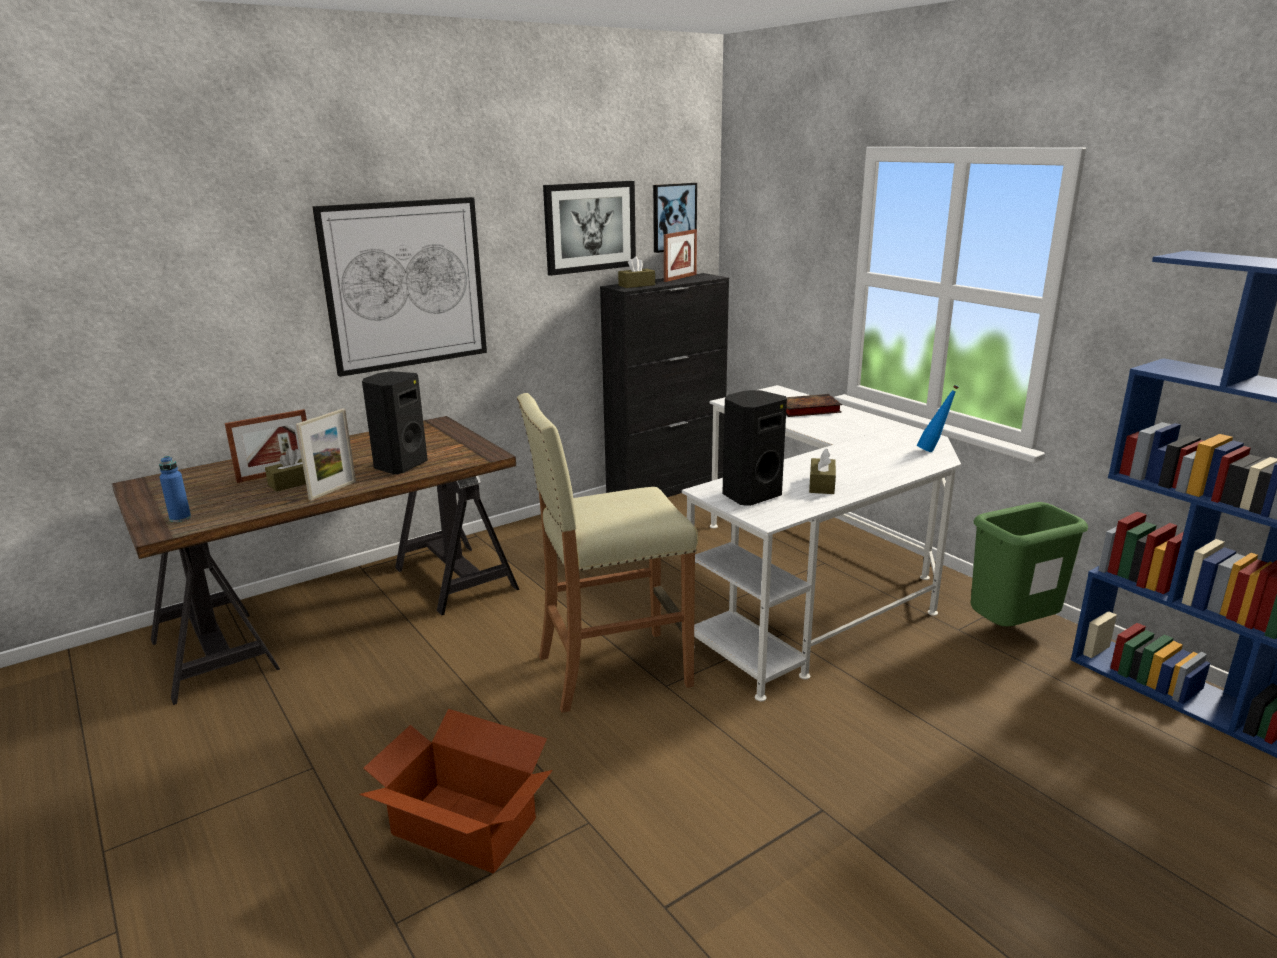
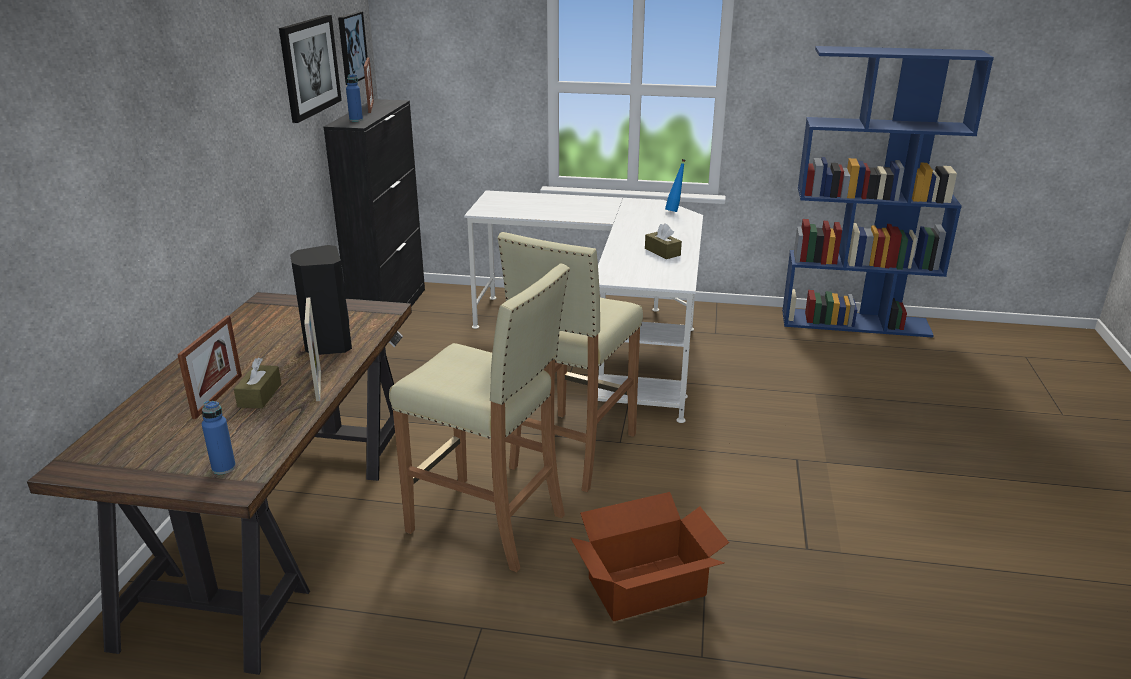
camera: 45 degrees left, 5 degrees up
picture [312,197,487,377] -> none
brown tissue box [618,256,655,288] -> blue bottle [346,74,363,122]
black speaker [722,390,787,506] -> none
book [786,394,842,417] -> none
green trash can [971,502,1088,626] -> none
none -> beige stool [389,264,570,572]

